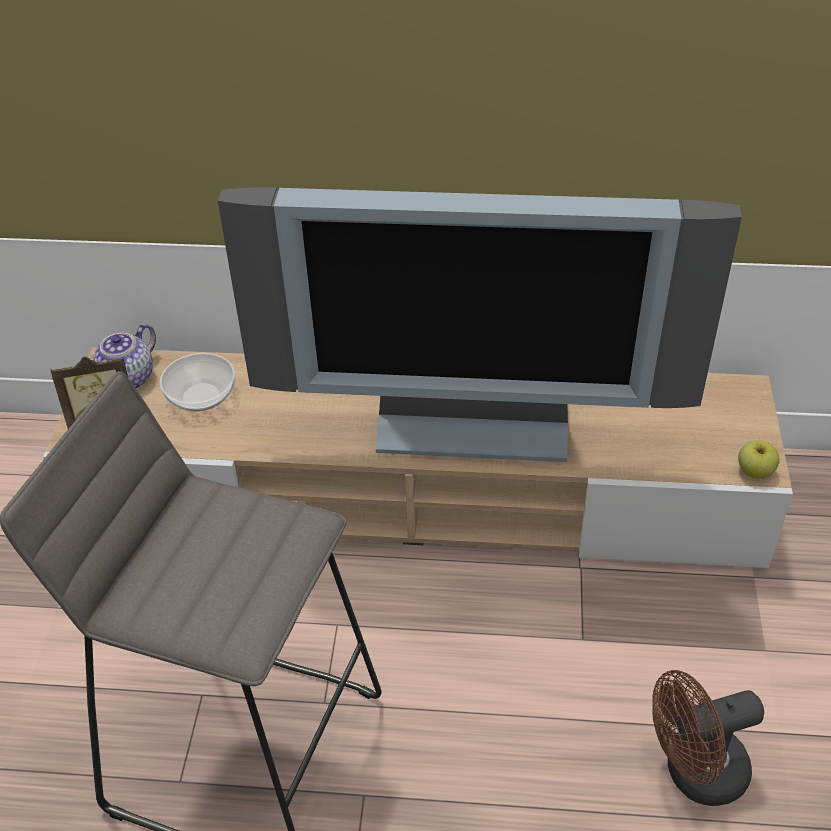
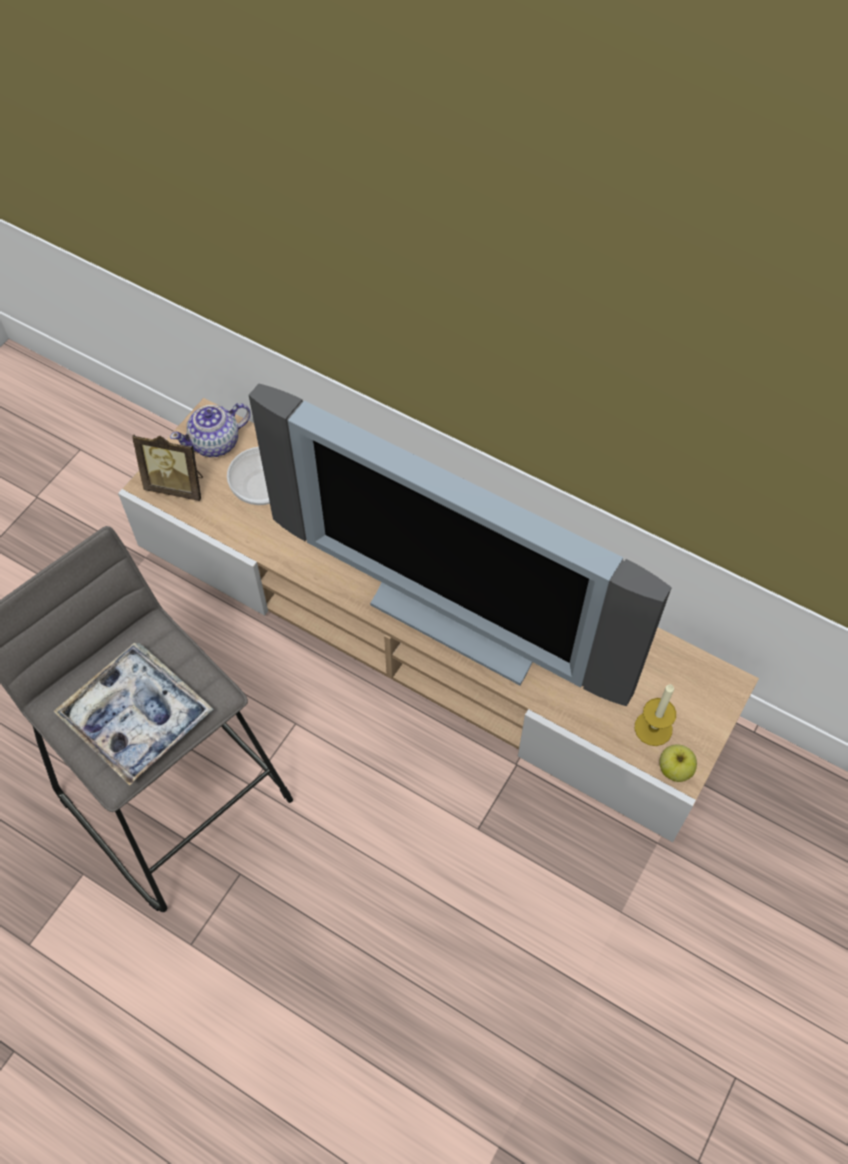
camera: 25 degrees right, 15 degrees up
brown fan [652,670,764,806] -> none
none -> tray [53,643,213,786]
none -> candle [635,684,676,746]

